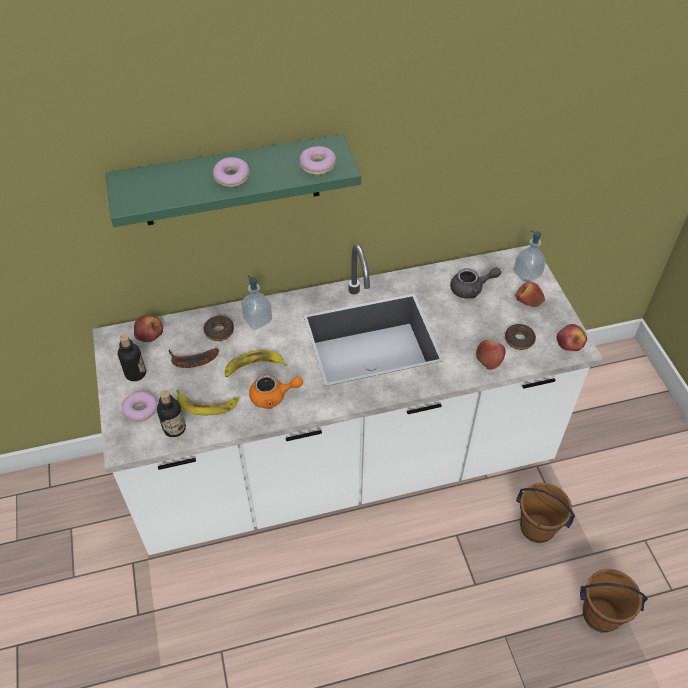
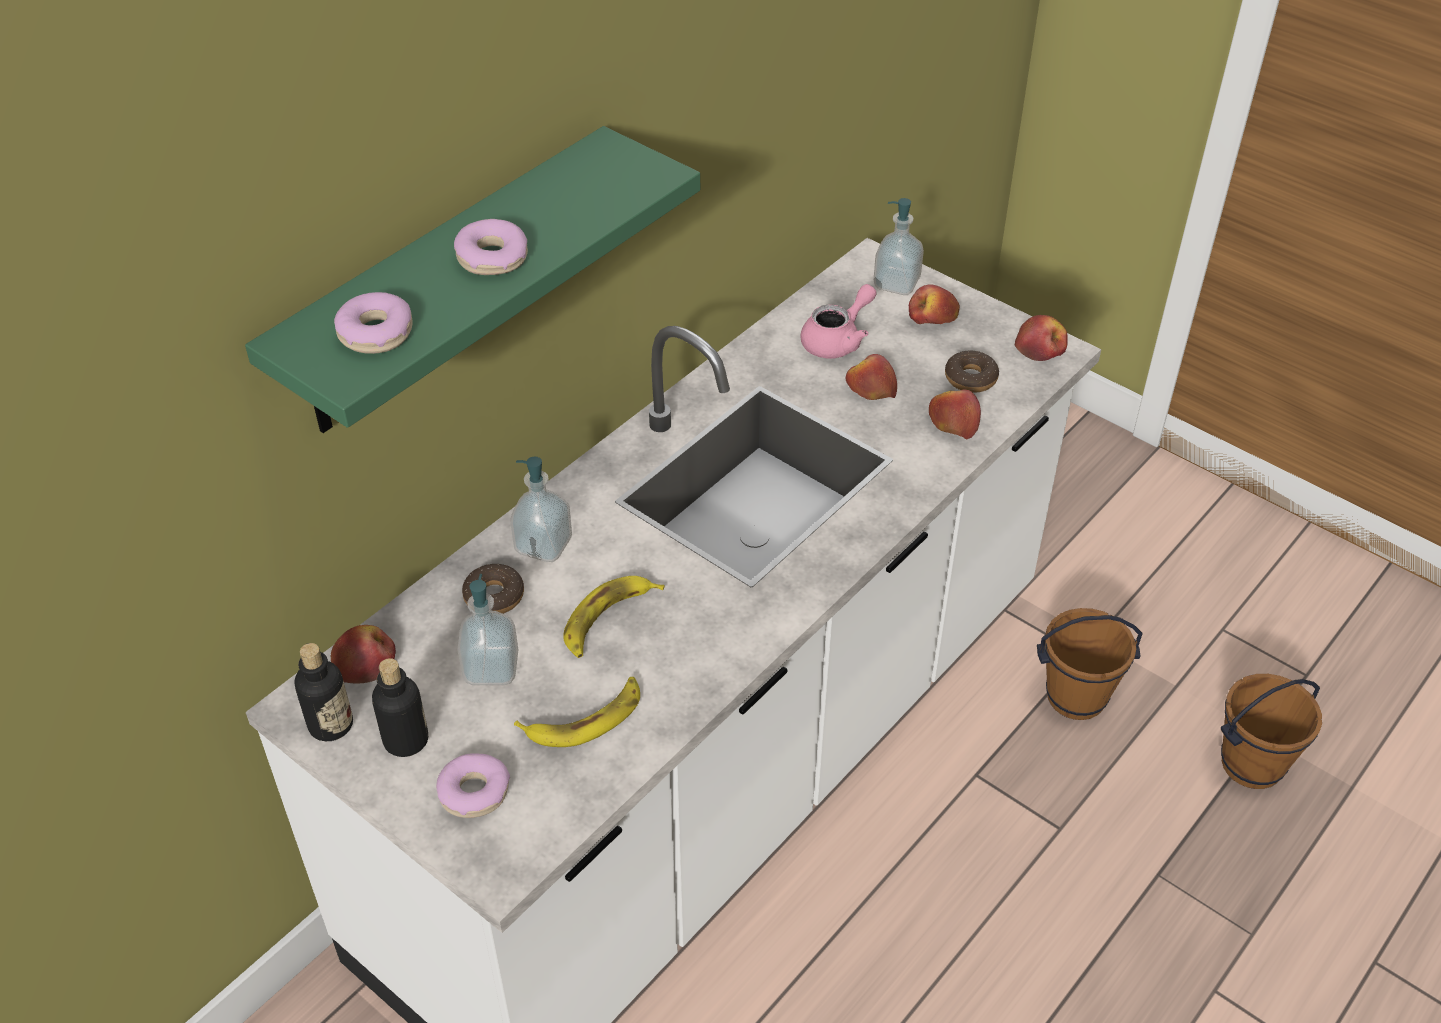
camera: 35 degrees left, 5 degrees down
bottle [157,391,186,437] -> bottle moved to [294,643,353,741]
banana [169,348,219,368] -> soap dispenser [458,574,518,685]
orange teapot [249,374,303,409] -> none
donut [299,146,336,175] -> donut moved to [334,292,413,354]
grey teapot [450,267,501,298] -> pink teapot [800,284,877,359]
none -> apple [845,354,897,400]

